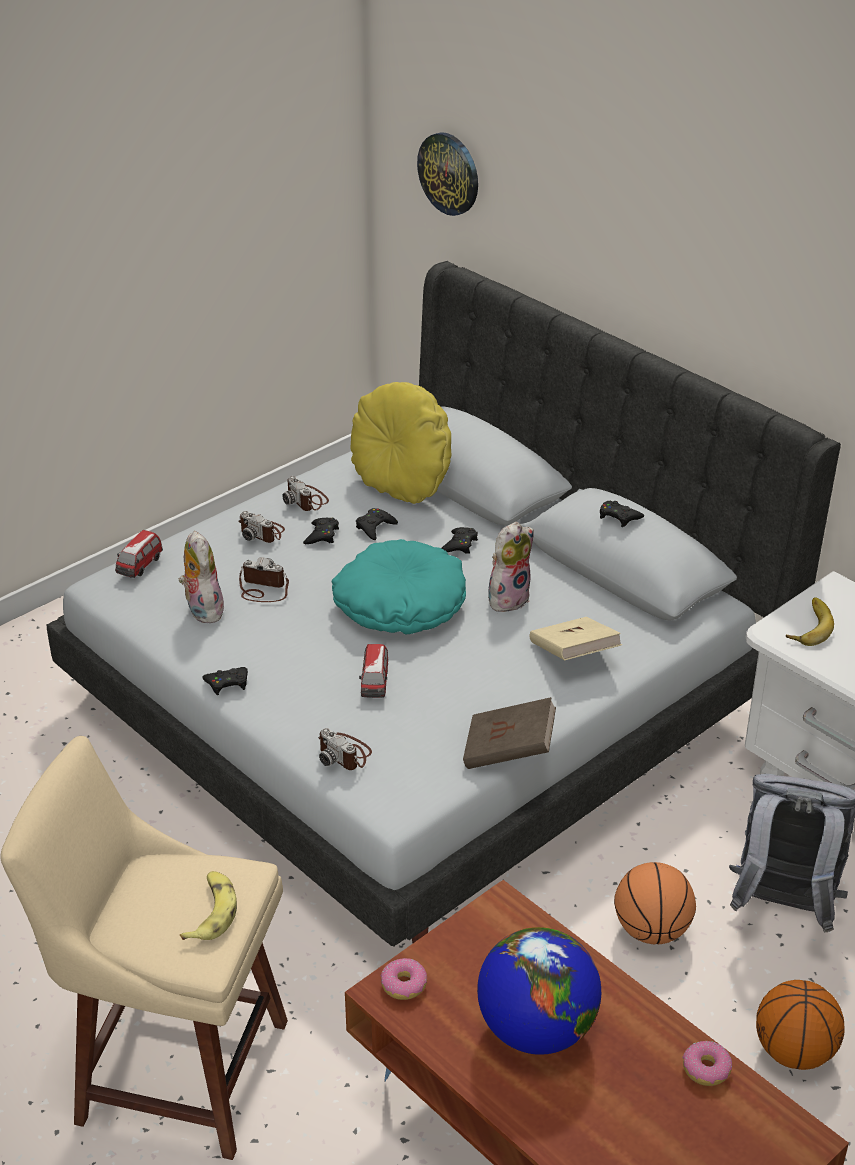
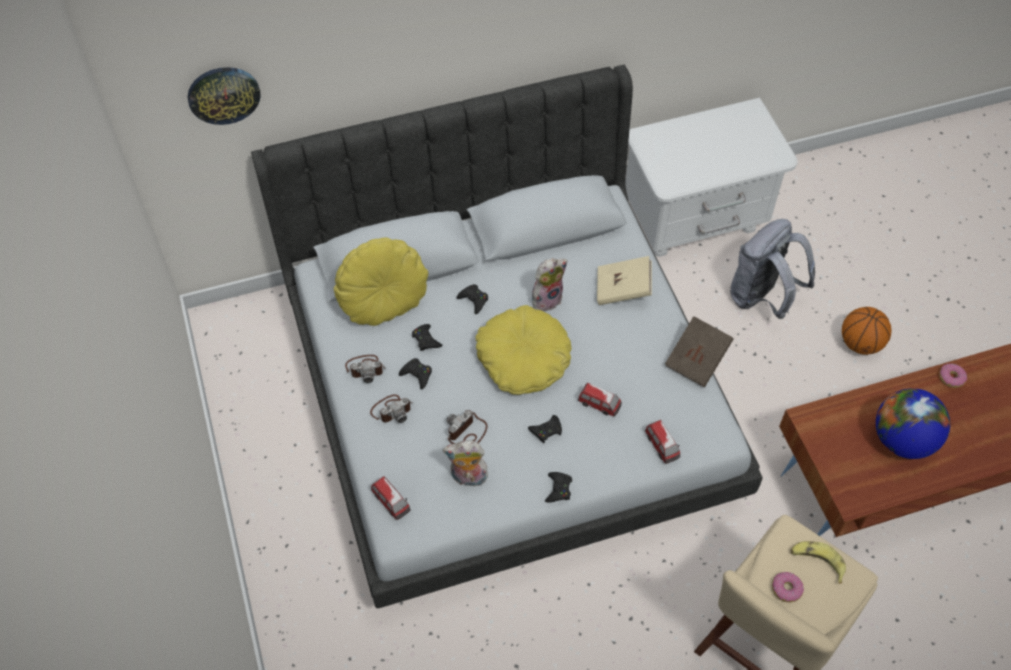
camera: 65 degrees left, 20 degrees up
camera [318,728,372,770] -> toy car [645,420,680,464]
turquoise pillow [332,539,466,634] -> yellow pillow [475,305,571,395]
donut [381,958,427,1000] -> donut moved to [772,572,804,602]
plush toy [488,522,534,612] -> plush toy turned 75 degrees clockwise [532,258,568,311]
black game controller [600,501,644,527] -> black game controller moved to [528,415,562,443]
basketball [614,862,696,944] -> none
banana [786,597,834,646] -> none

